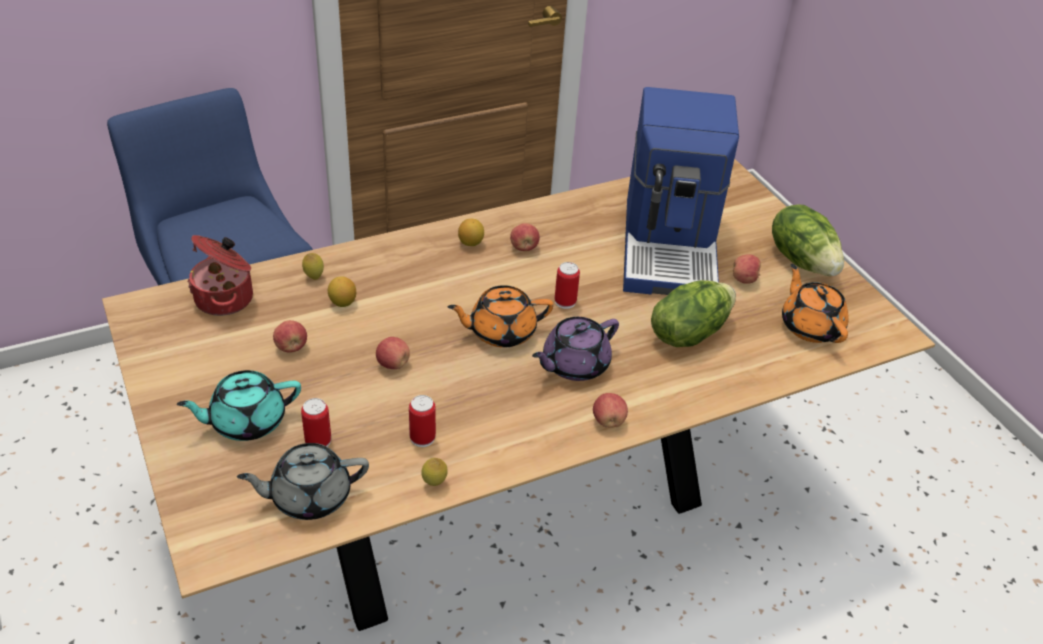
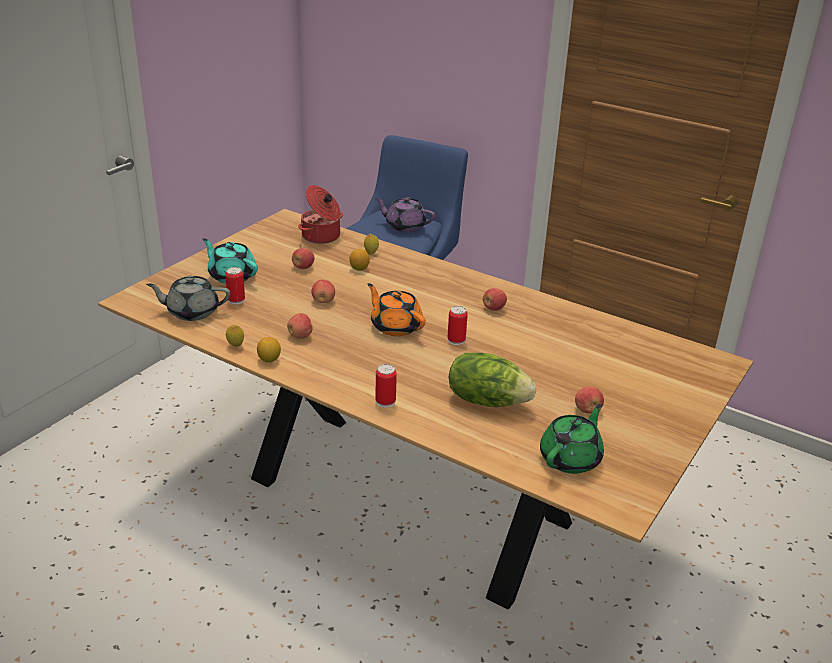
camera: 60 degrees right, 10 degrees down
grey teapot [237,443,369,520] -> grey teapot turned 45 degrees counterclockwise [146,276,230,321]
can [409,395,436,447] -> can moved to [376,364,397,408]
lemon [458,218,484,246] -> lemon moved to [257,337,281,363]
purple teapot [532,317,619,381] -> purple teapot moved to [374,197,435,233]
apple [593,393,628,428] -> apple moved to [287,313,313,338]
coffee machine [623,87,739,295] -> none
lettuce [772,204,844,276] -> none
orange teapot [782,264,849,343] -> green teapot [540,404,604,474]

